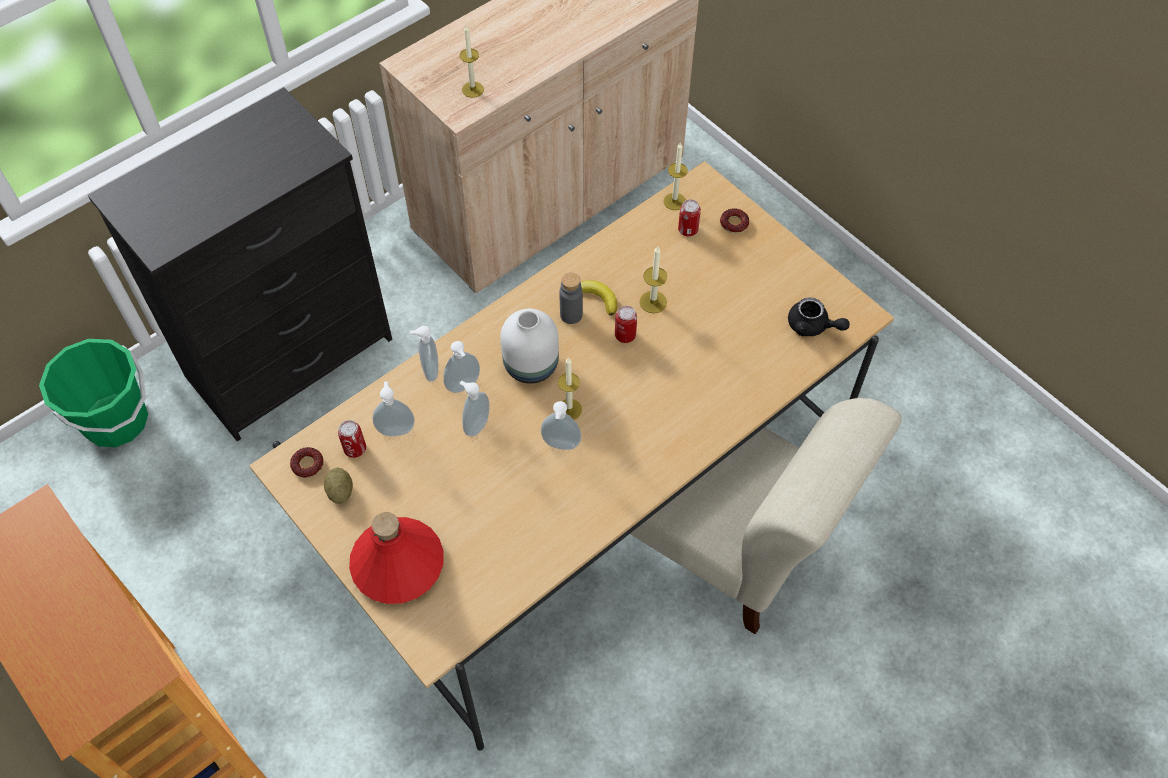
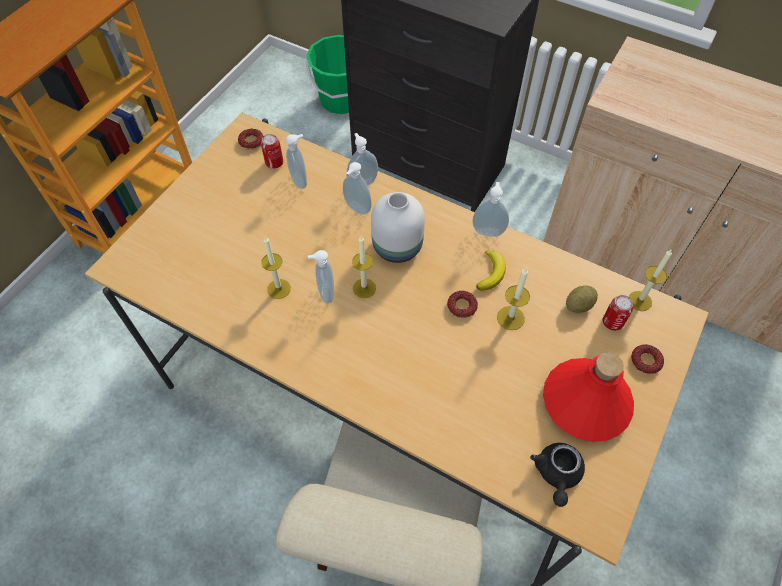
camera: 70 degrees right, 0 degrees up
potato [324,467,353,504] -> potato moved to [566,285,598,313]
red bottle [349,512,444,604] -> red bottle moved to [543,352,634,442]
candle [460,25,484,98] -> candle moved to [261,237,291,299]
soap dispenser [460,381,490,437] -> soap dispenser moved to [472,182,509,237]
grey bottle [559,273,583,324] -> none
can [615,306,637,343] -> donut [447,291,478,318]

